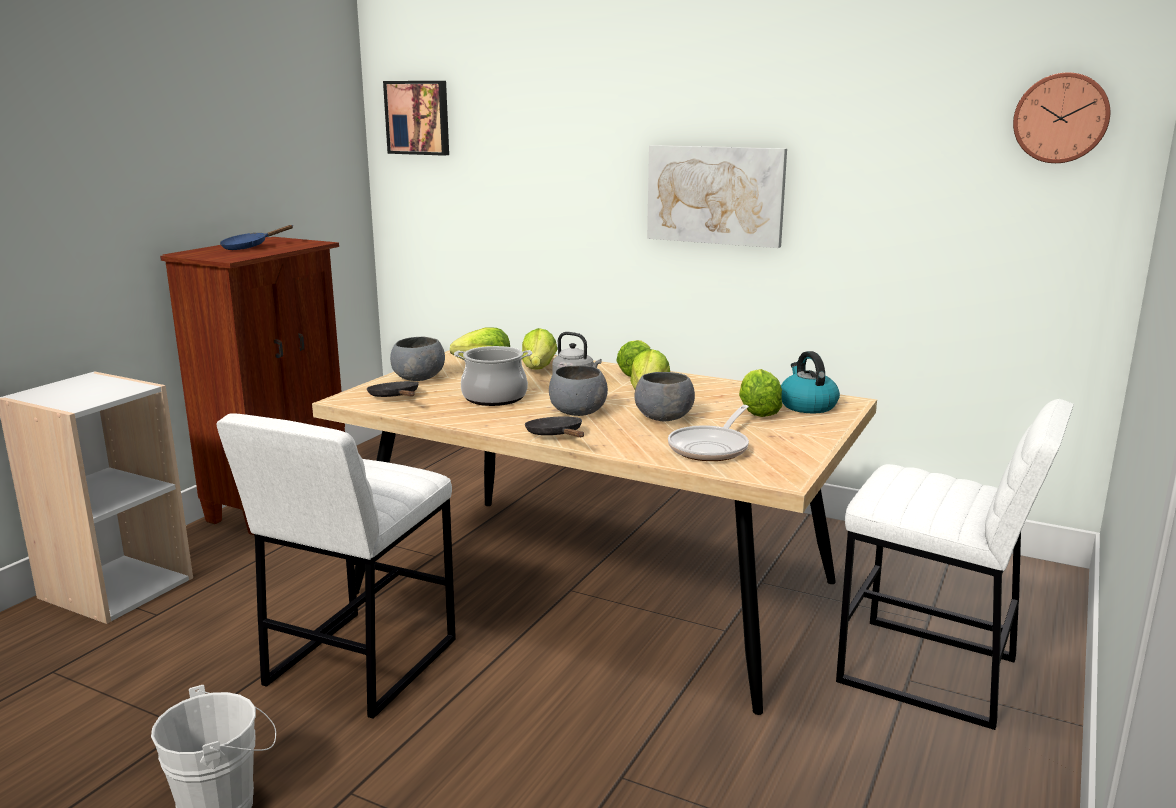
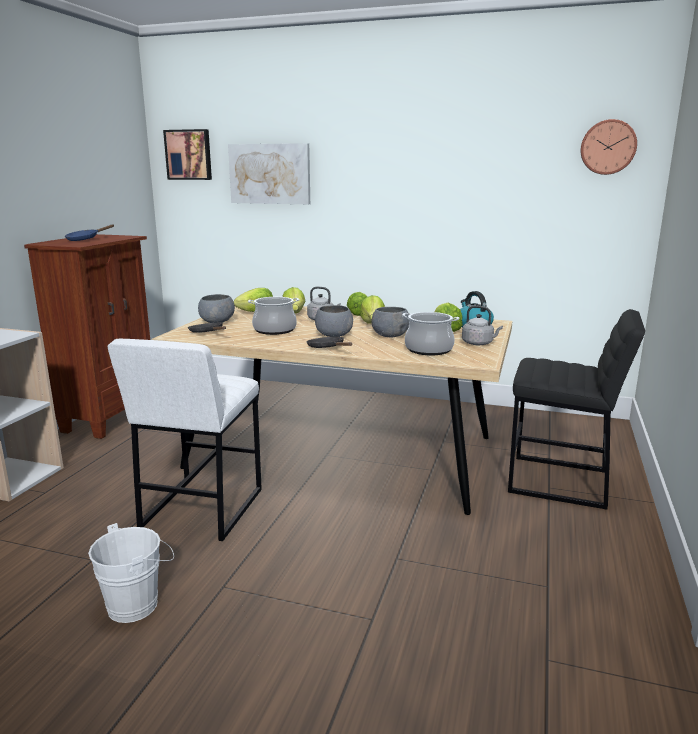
camera: 10 degrees left, 0 degrees up
picture [647,145,787,248] -> picture moved to [228,143,310,204]
frying pan [668,405,749,461] -> cooking pot [402,312,459,355]
white chair [836,399,1074,730] -> black chair [508,309,645,510]
none -> grey kettle [462,305,503,345]

